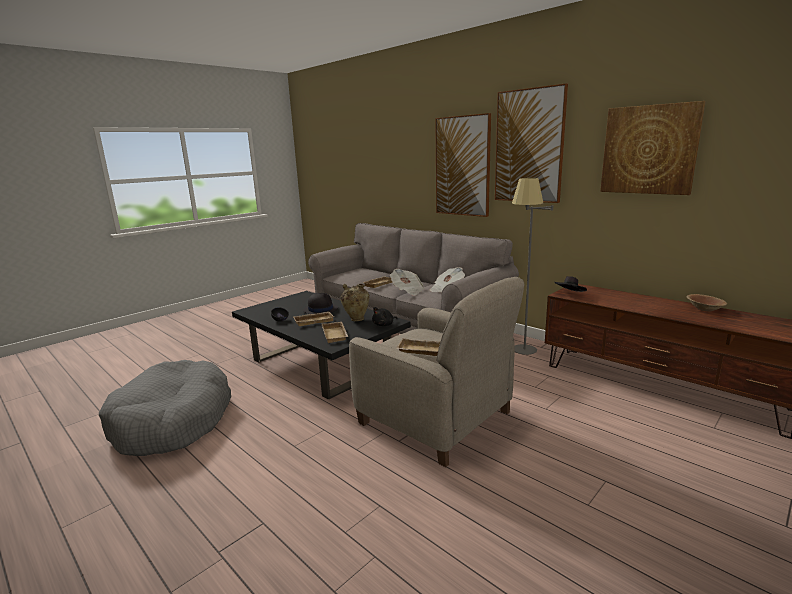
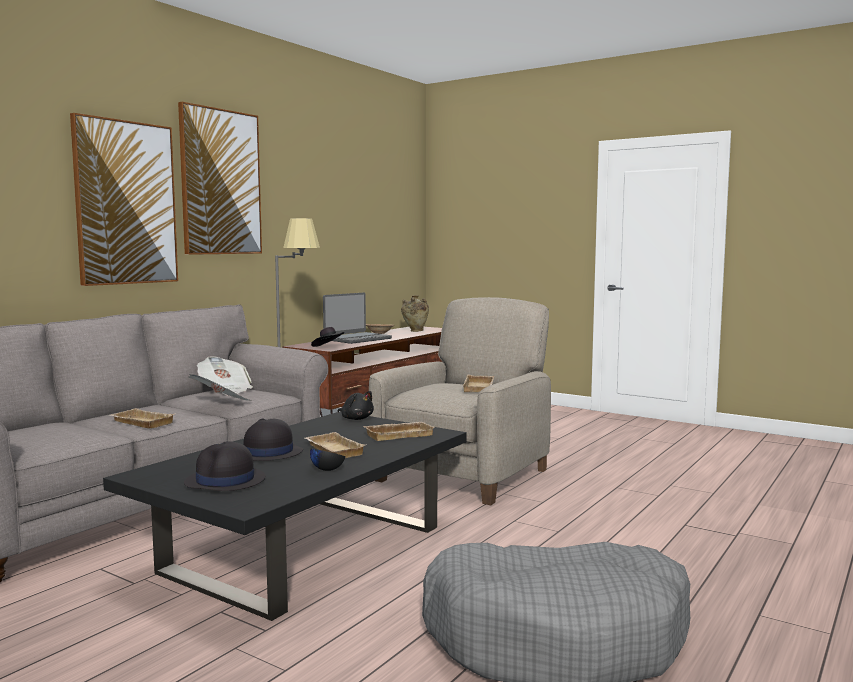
camera: 100 degrees left, 10 degrees down
beige vase [341,284,369,321] -> beige vase moved to [401,295,429,332]
picture [600,101,706,195] -> none
none -> black hat [184,441,266,491]
none -> laptop [323,293,392,344]

